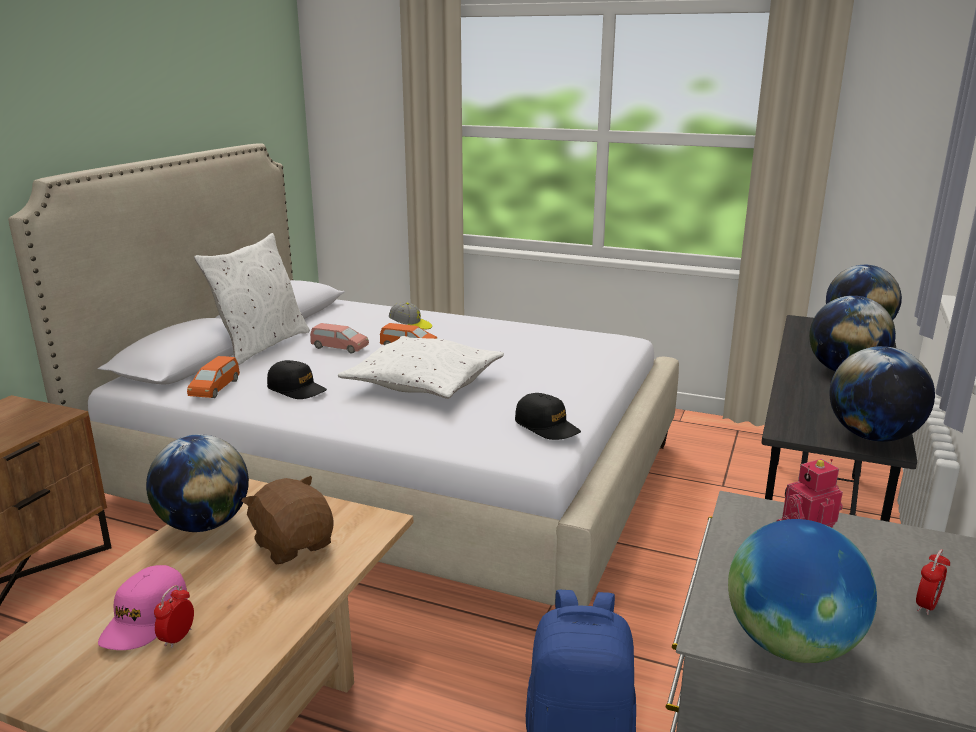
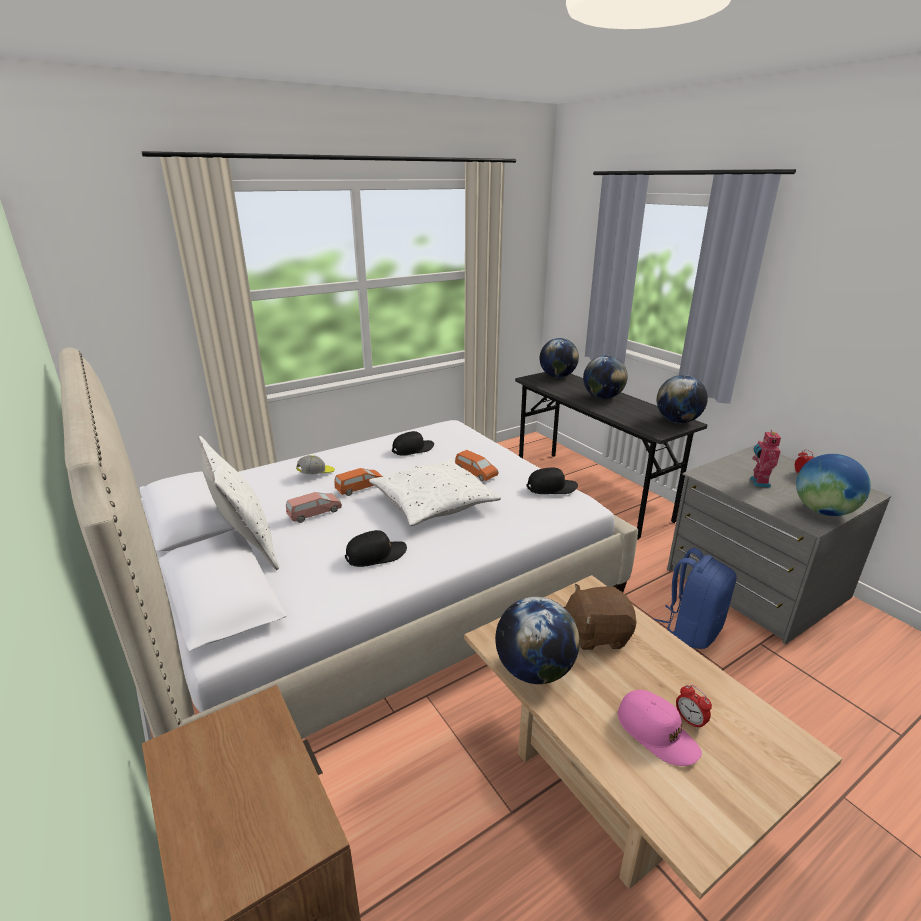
camera: 55 degrees left, 5 degrees up
orange toy car [187,356,240,398] -> orange toy car moved to [455,450,498,481]
none -> black cap [392,431,434,456]

